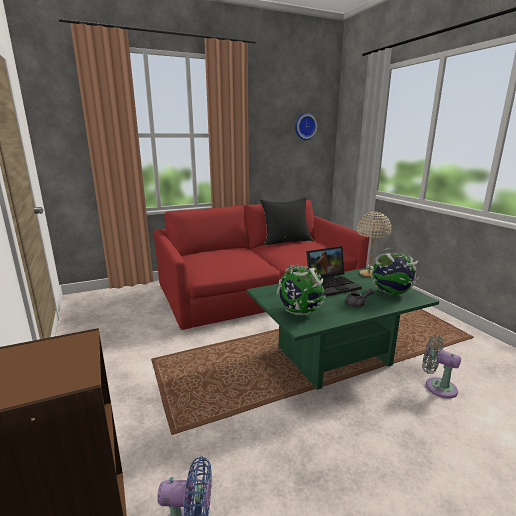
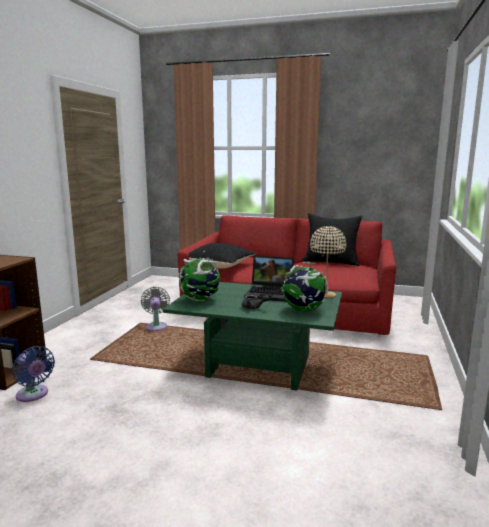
camera: 40 degrees right, 5 degrees down
wall clock [295,113,317,140] -> none
grey fan [422,335,461,399] -> grey fan moved to [141,287,170,331]
none -> black pillow [189,243,256,269]

